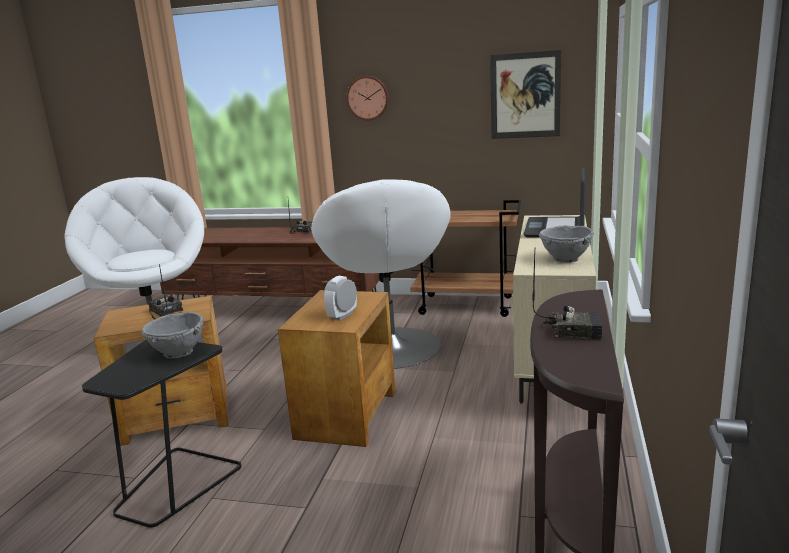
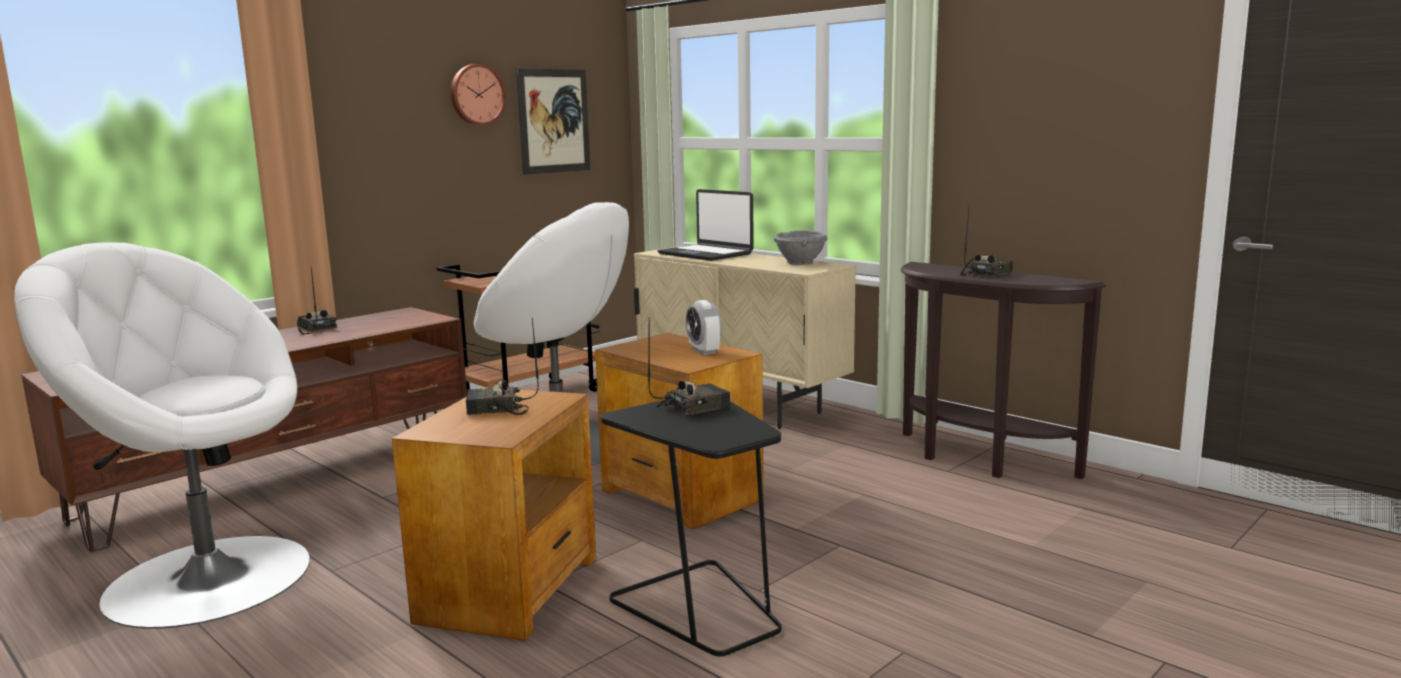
camera: 60 degrees left, 5 degrees down
grey bowl [141,312,204,358] -> radio [648,317,730,415]
wall clock [346,76,389,121] -> wall clock moved to [451,64,506,125]

